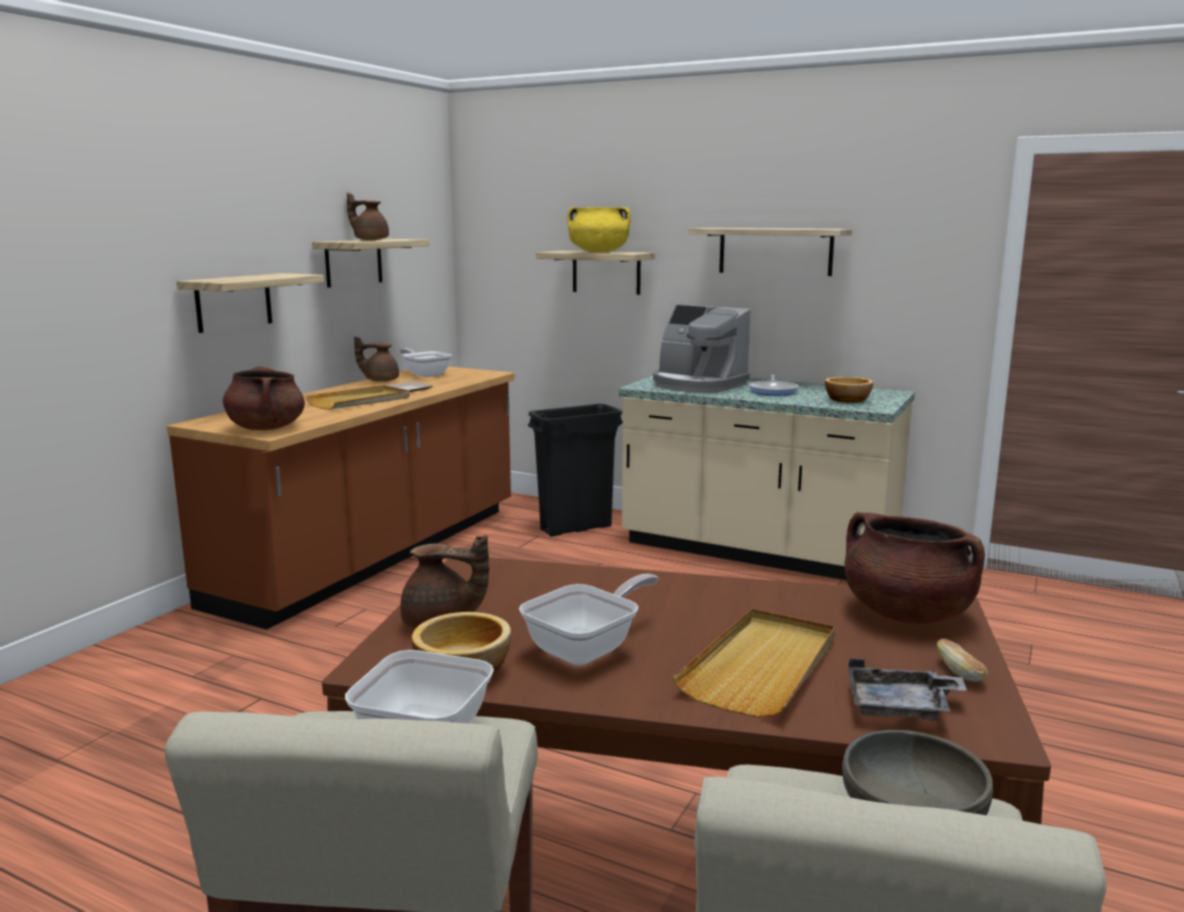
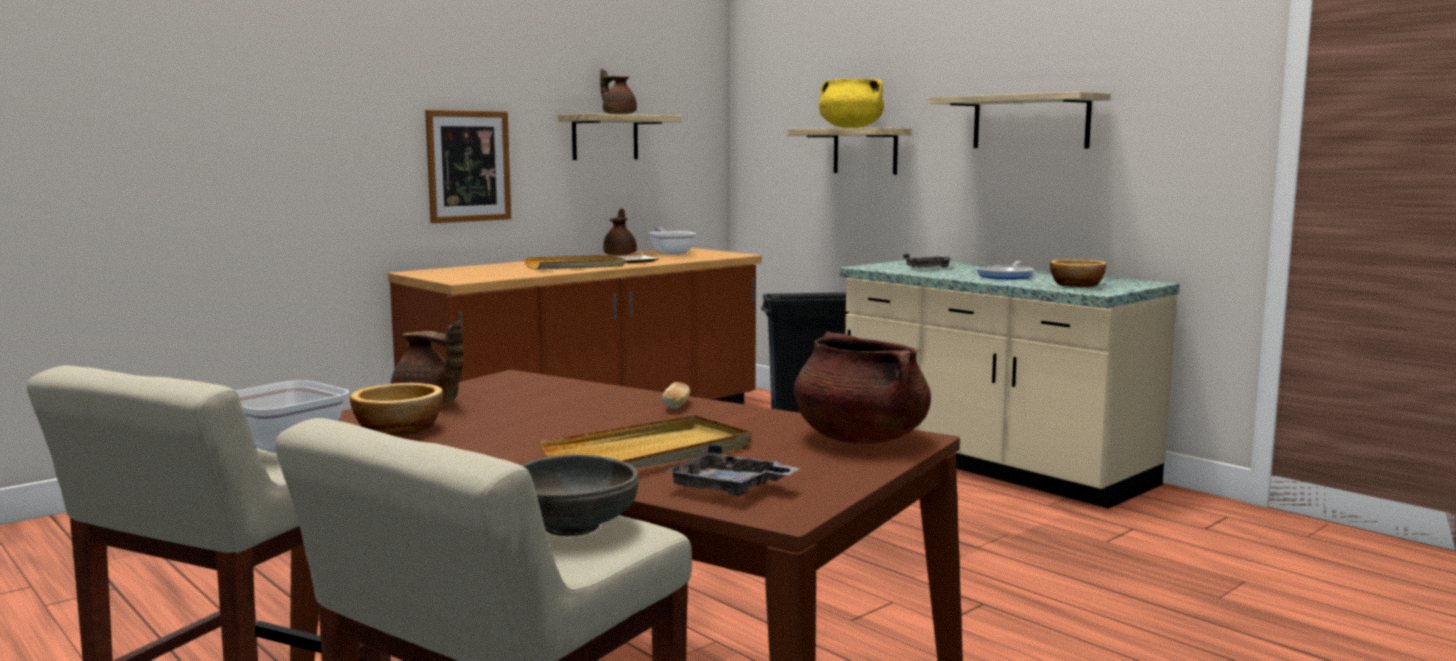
camera: 20 degrees right, 5 degrees down
shelf [177,273,324,333] -> picture [425,110,511,223]
brown cooking pot [223,367,305,430] -> none
brown teapot [354,336,399,382] -> brown teapot turned 75 degrees clockwise [603,209,637,256]
frying pan [519,574,658,666] -> none
coffee machine [653,305,750,393] -> grey tray [903,254,954,268]
bread [937,639,988,682] -> bread moved to [662,382,690,409]

